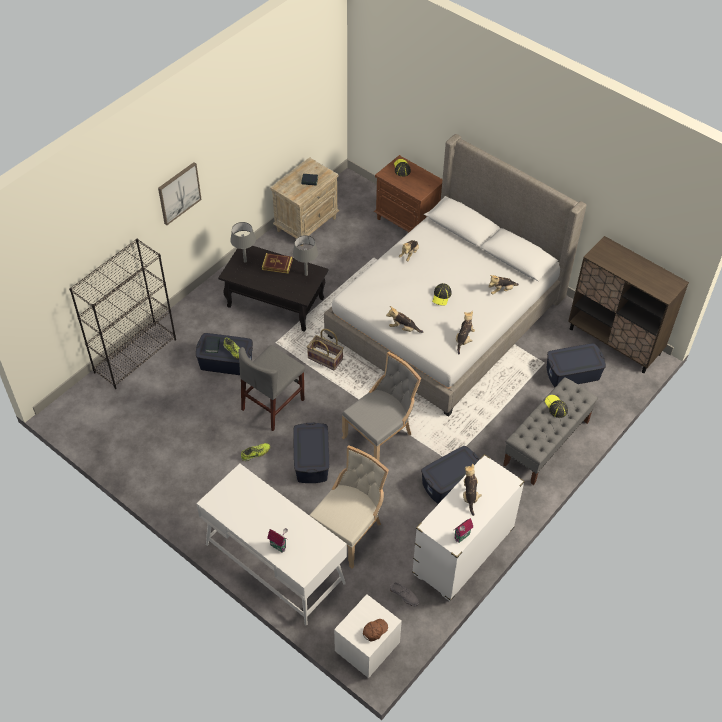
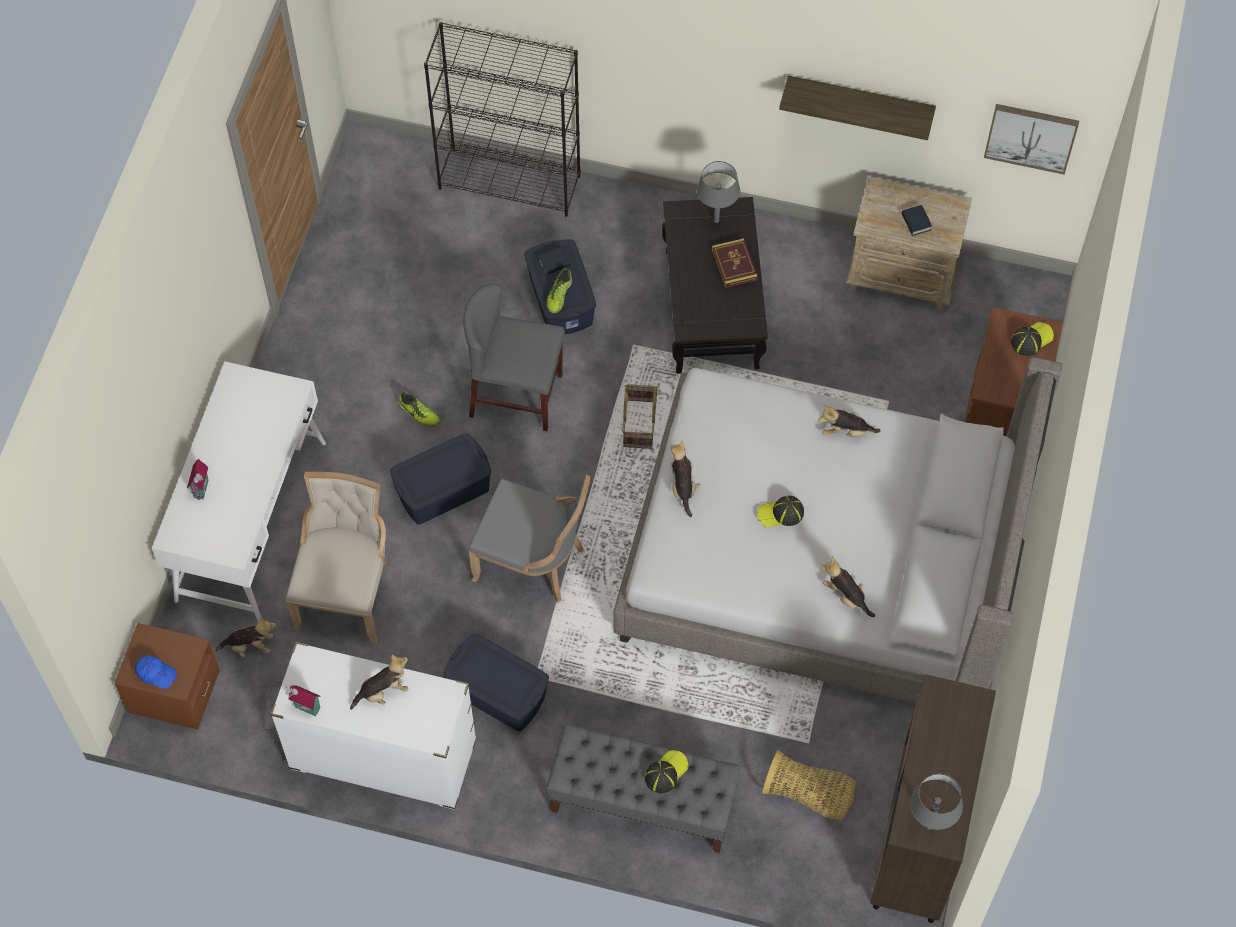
camera: 65 degrees right, 10 degrees up
picture [158,162,202,225] -> picture moved to [984,104,1079,175]
grey table lamp [293,235,318,276] -> grey table lamp moved to [910,774,963,830]
beige chair [309,446,389,569] -> beige chair turned 90 degrees counterclockwise [286,472,388,644]
white nightstand [334,594,402,678] -> brown nightstand [114,623,220,730]
brown cap [363,619,388,641] -> blue cap [135,655,177,689]
plush toy [456,311,475,355] -> plush toy moved to [215,617,276,657]
blue storage box [547,343,606,387] -> basket [762,750,856,820]
none -> shelf [779,76,936,140]

